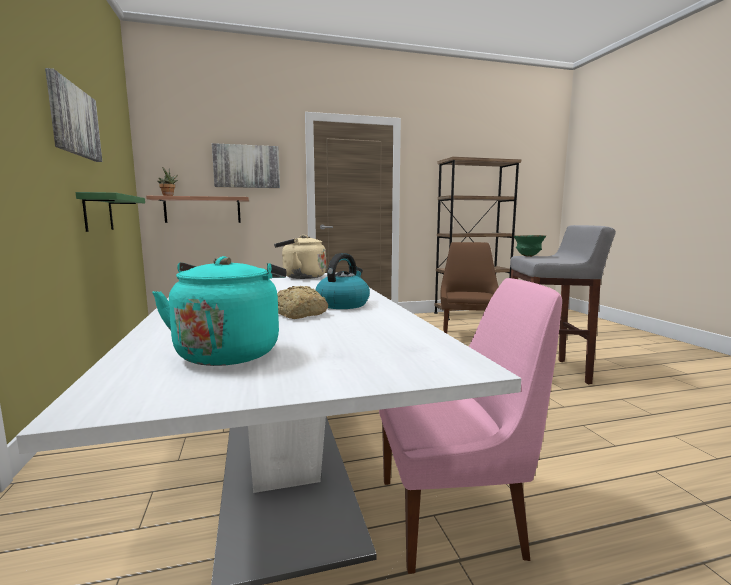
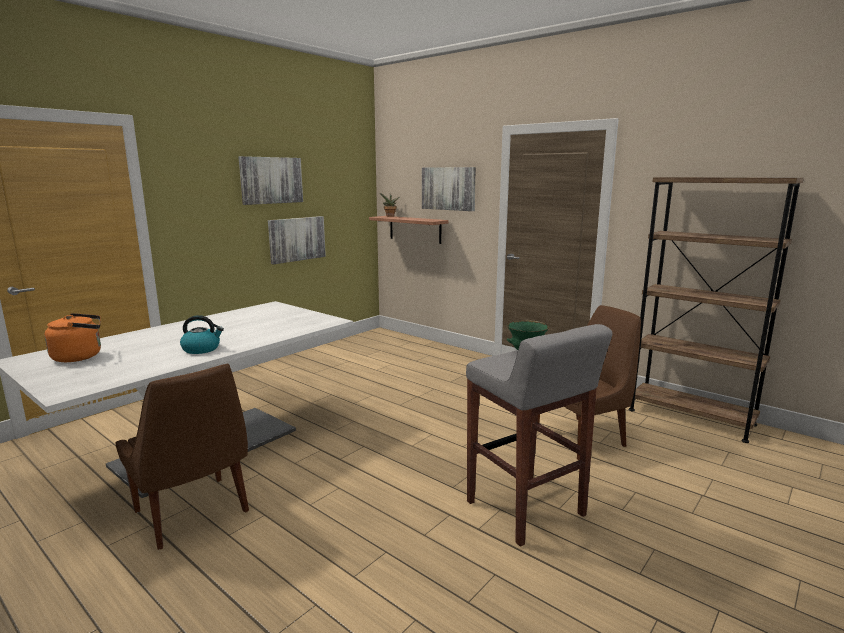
camera: 55 degrees right, 5 degrees up
green shelf [75,192,145,232] -> picture [268,216,326,264]
turquoise kettle [152,256,287,366] -> orange kettle [44,313,101,362]
beige kettle [274,235,326,279] -> none
bread [277,286,328,319] -> none
pink chair [379,278,562,574] -> brown chair [115,364,249,550]

